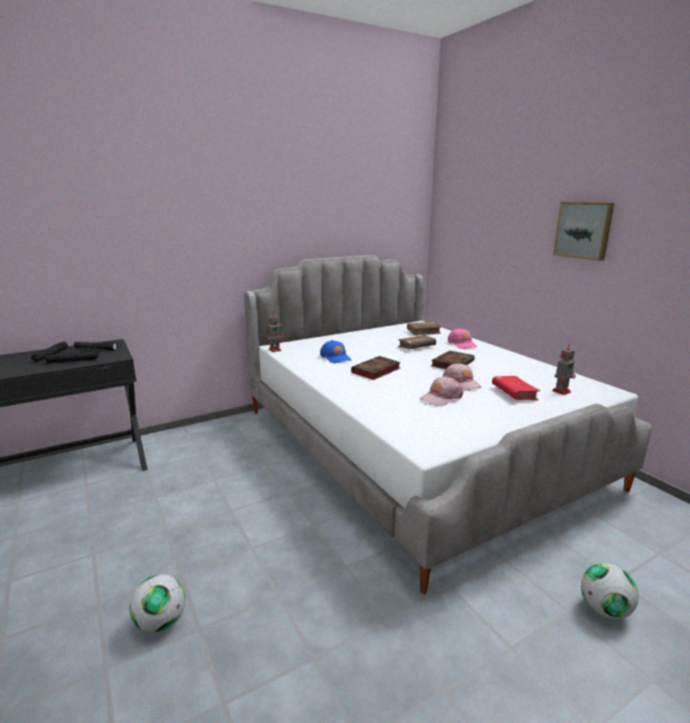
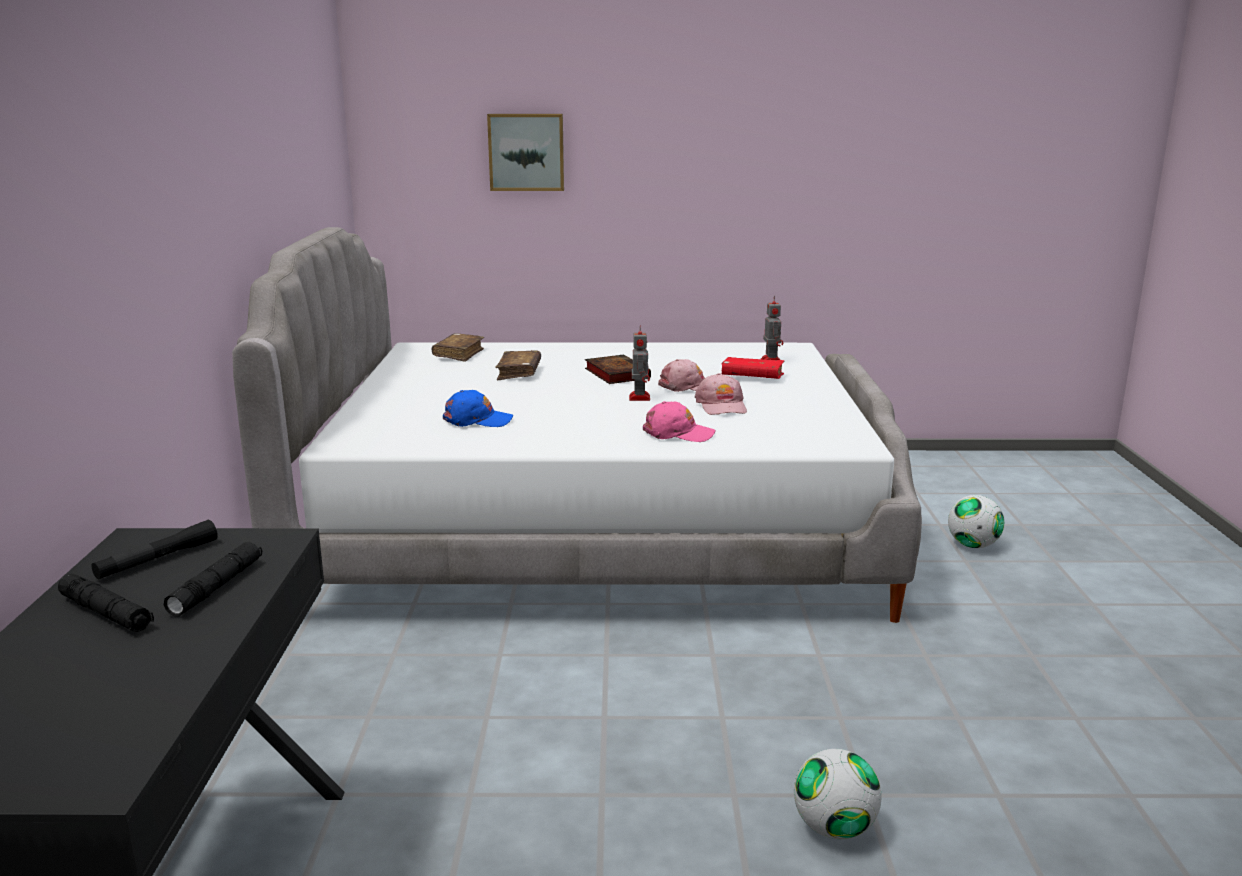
camera: 60 degrees left, 0 degrees up
toy robot [266,311,283,352] -> toy robot moved to [629,331,650,401]
book [351,356,401,380] -> none
pink cap [448,328,477,349] -> pink cap moved to [643,401,715,442]
picture [553,202,615,261] -> picture moved to [487,114,564,191]

